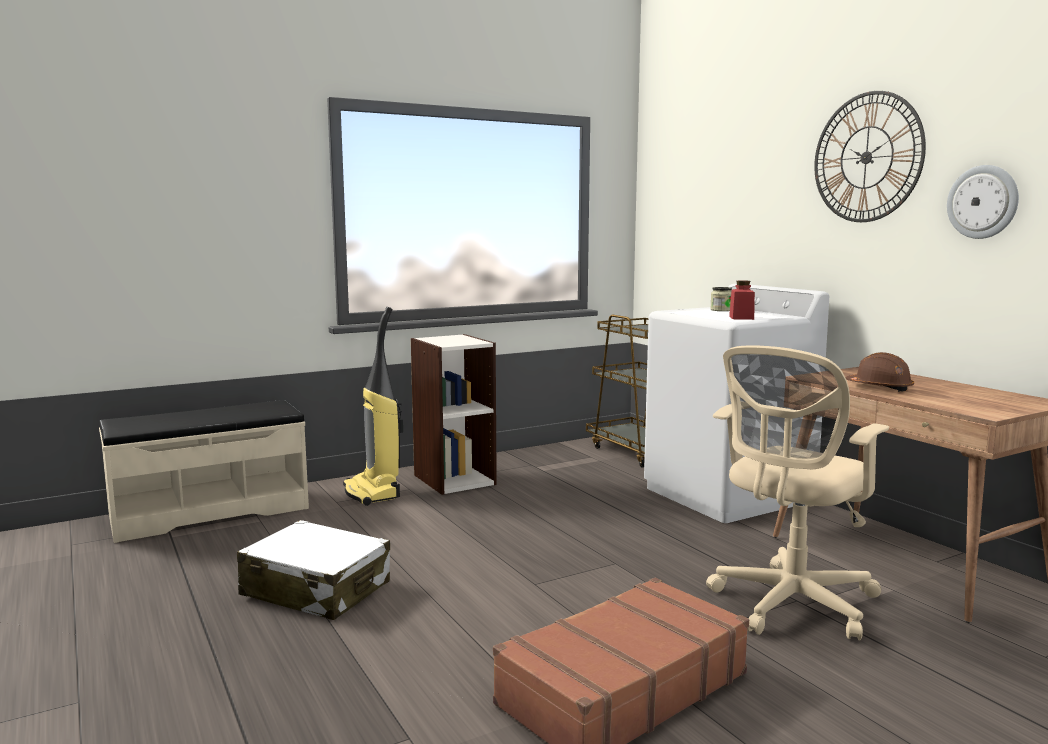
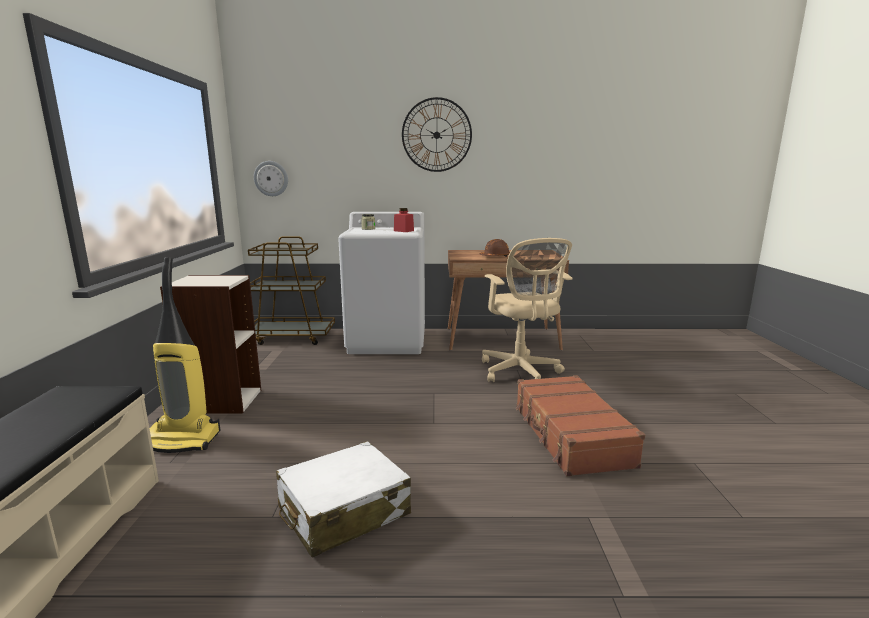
camera: 60 degrees left, 5 degrees up
wall clock [947,165,1019,239] -> wall clock moved to [254,161,288,196]

